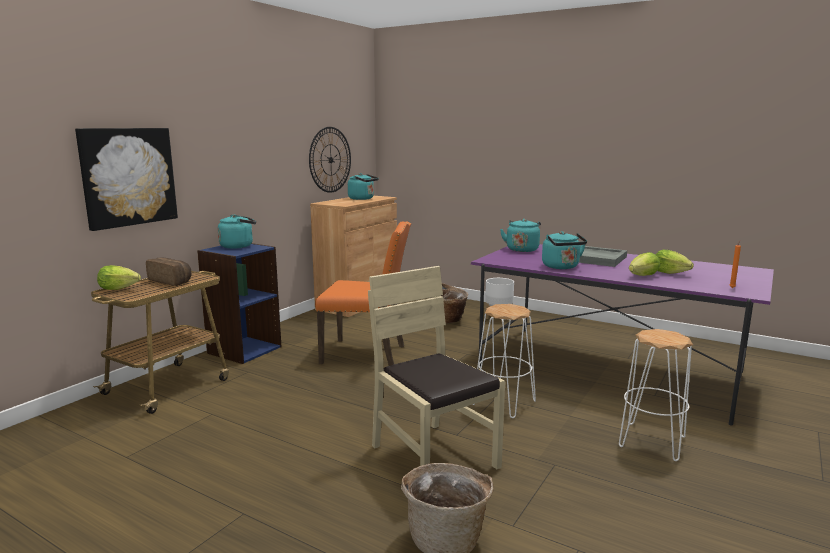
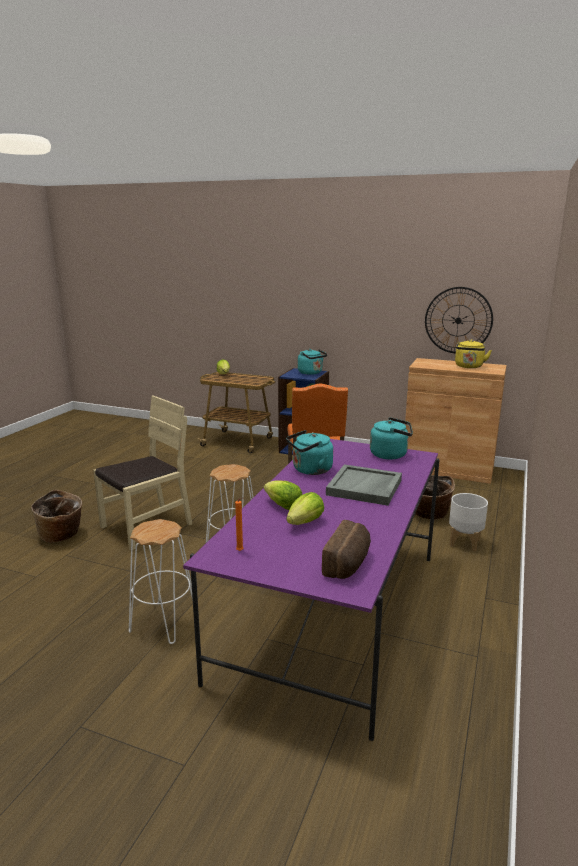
camera: 80 degrees right, 5 degrees up
picture [75,128,178,231] -> none
bread [146,258,192,286] -> bread moved to [322,520,371,579]
turquoise kettle [348,173,379,200] -> yellow kettle [455,339,492,368]

